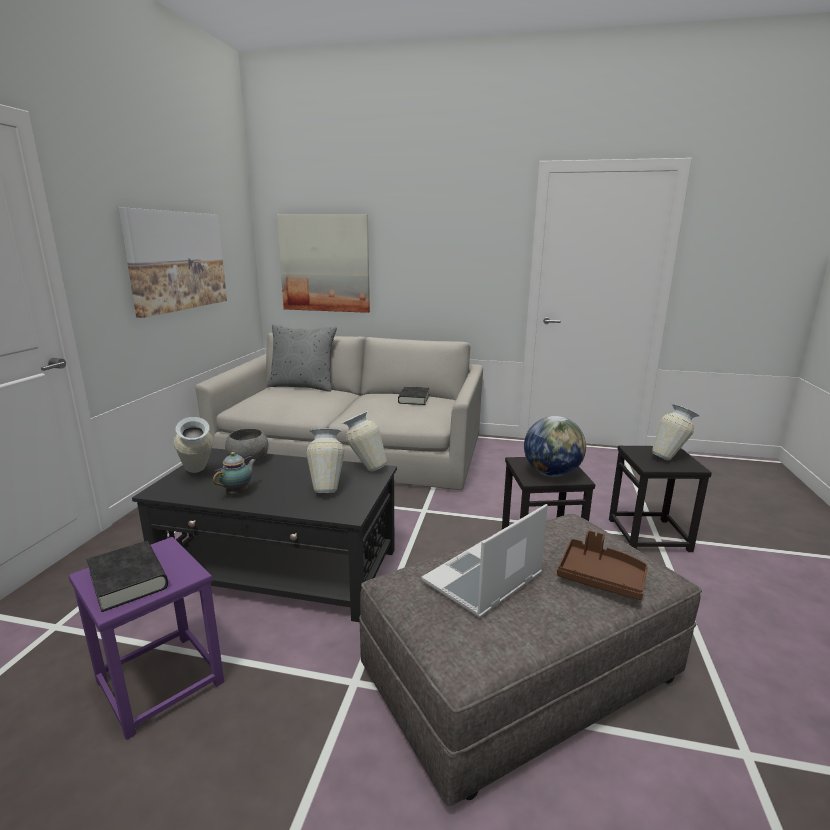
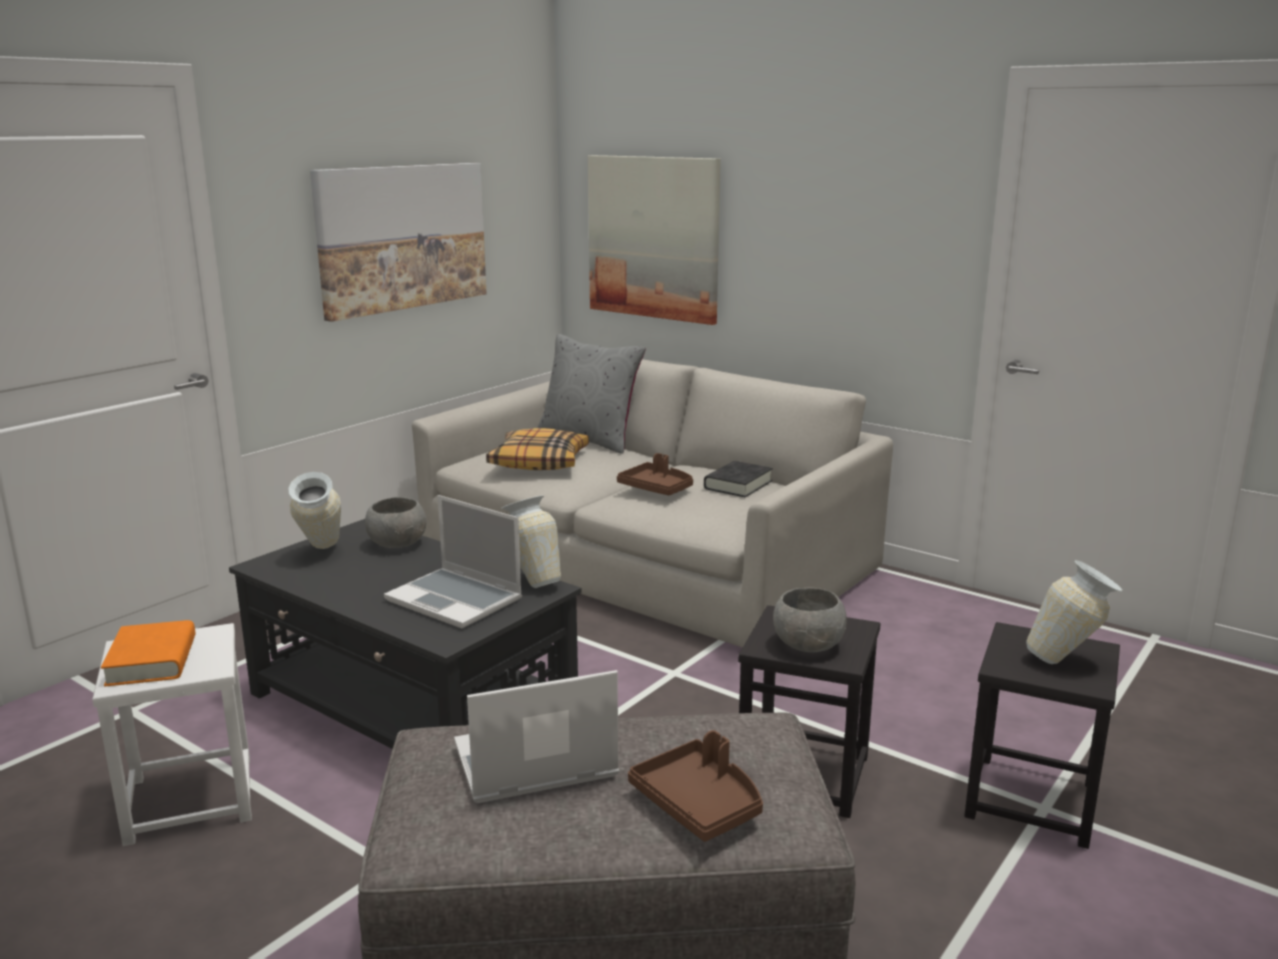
camera: 25 degrees right, 0 degrees up
purple stool [69,537,224,740] -> white stool [92,623,252,846]
black book [87,541,168,612] -> orange book [101,620,195,686]
teapot [213,452,256,495] -> none
vase [306,429,344,493] -> laptop [384,495,522,628]
globe [524,416,586,477] -> grey bowl [773,588,847,652]
none -> pillow [486,428,589,470]
none -> brown tray [617,453,693,496]

